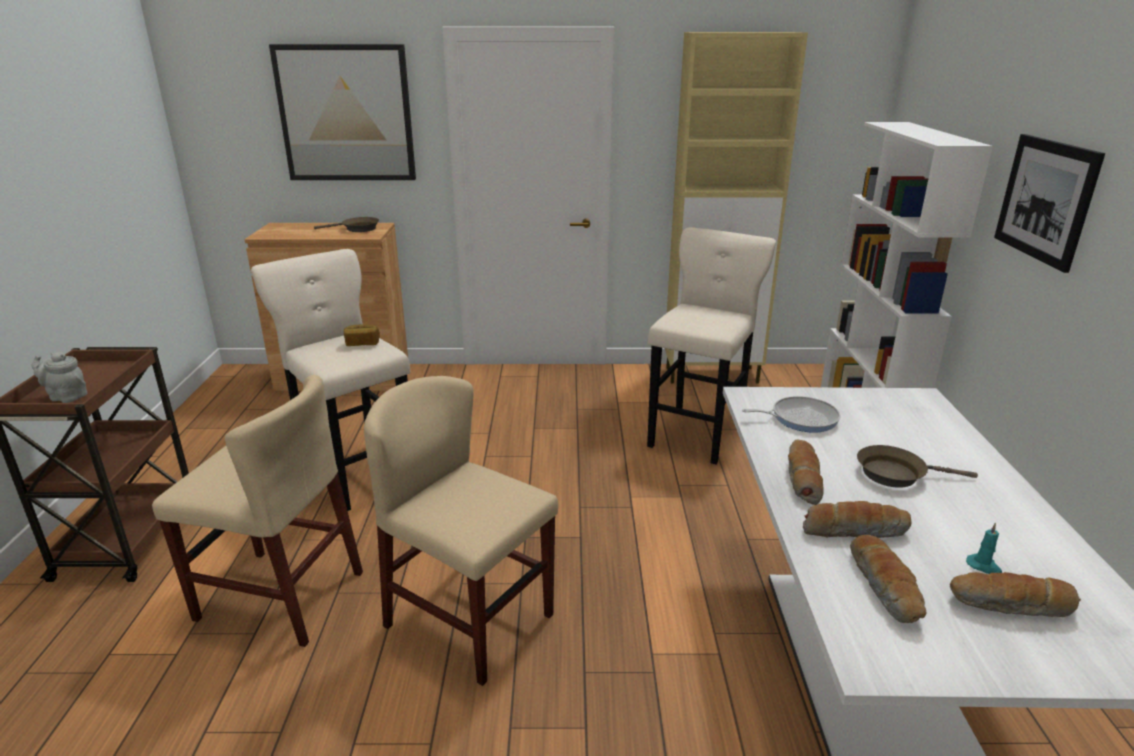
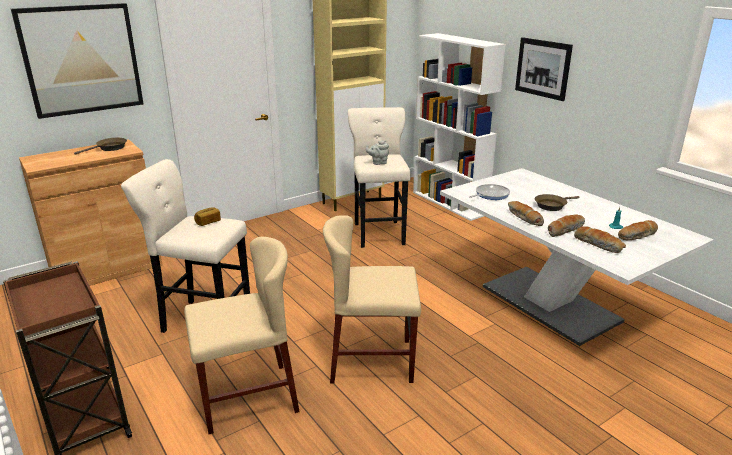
camera: 35 degrees left, 0 degrees up
grey teapot [32,352,87,403] -> grey teapot moved to [366,140,389,165]

